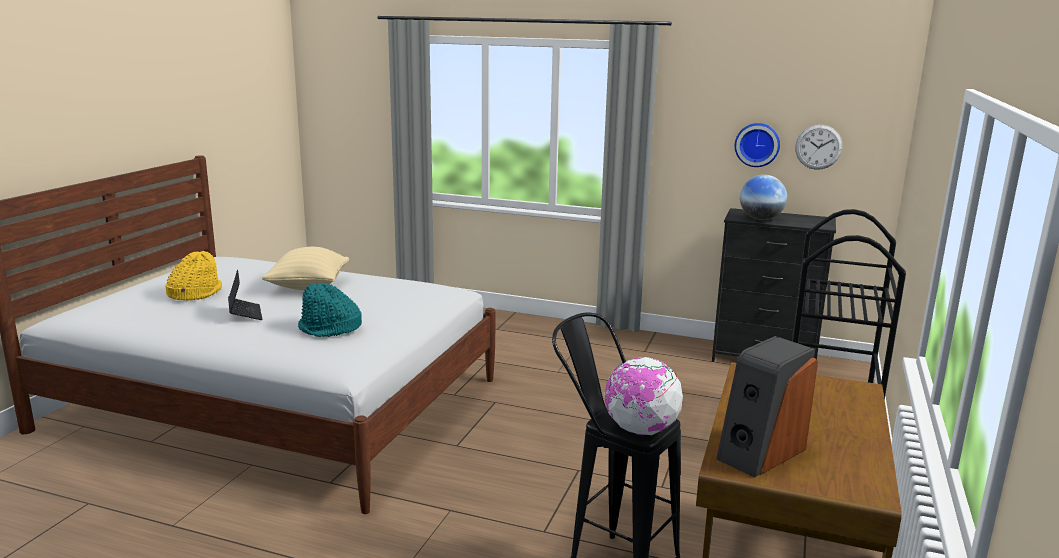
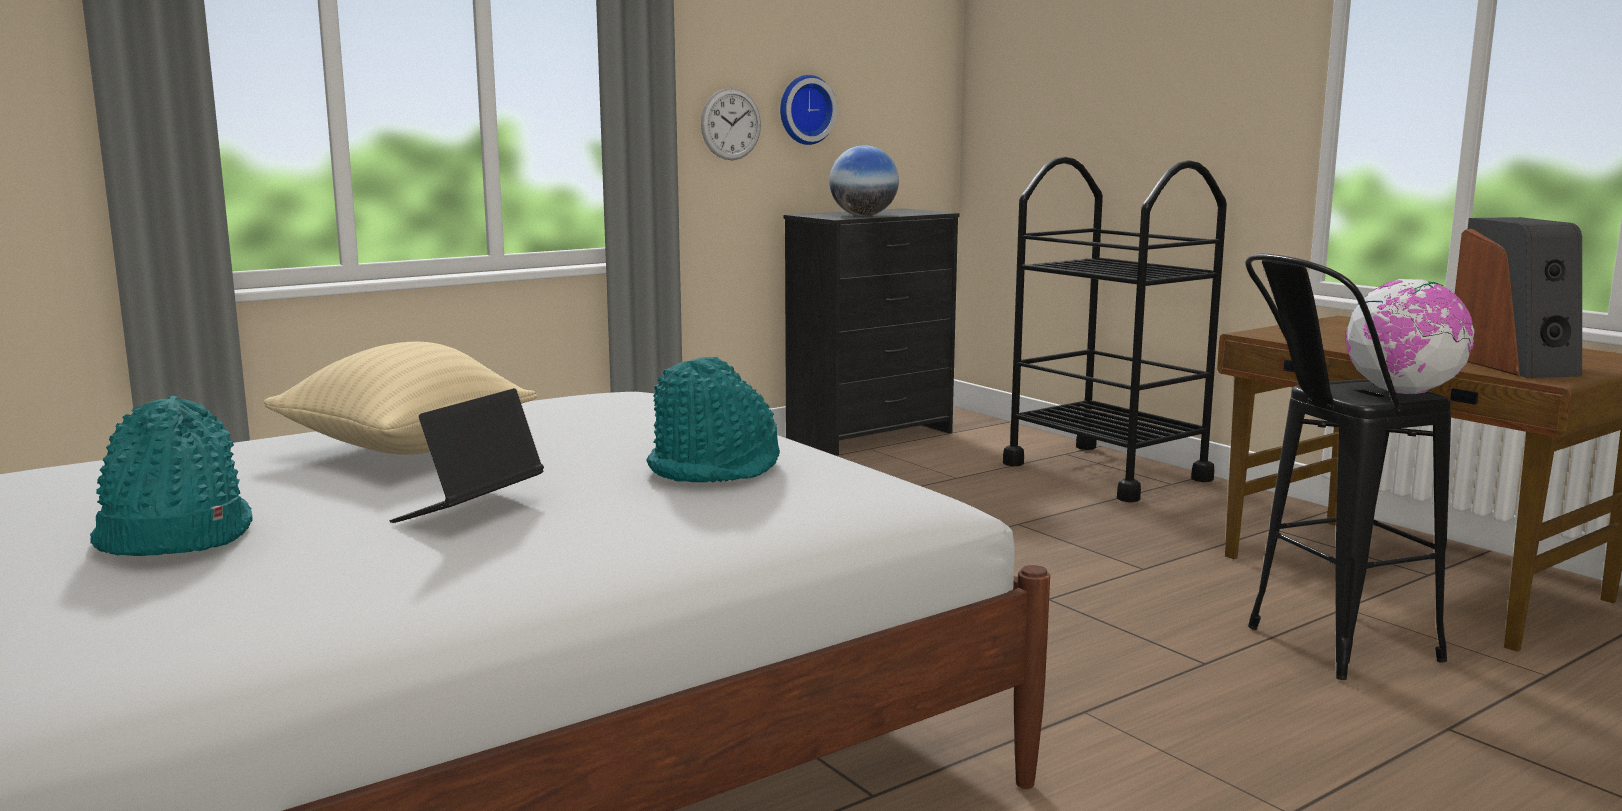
camera: 55 degrees left, 5 degrees down
yellow hat [165,251,222,300] -> turquoise hat [90,396,253,556]
laptop [228,270,262,320] -> laptop turned 75 degrees counterclockwise [389,388,544,523]
wall clock [795,125,843,170] -> wall clock moved to [701,88,761,160]

